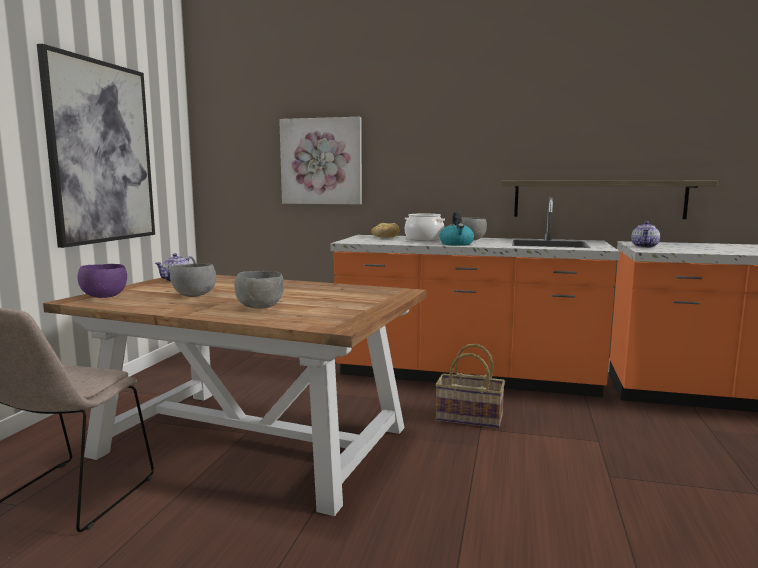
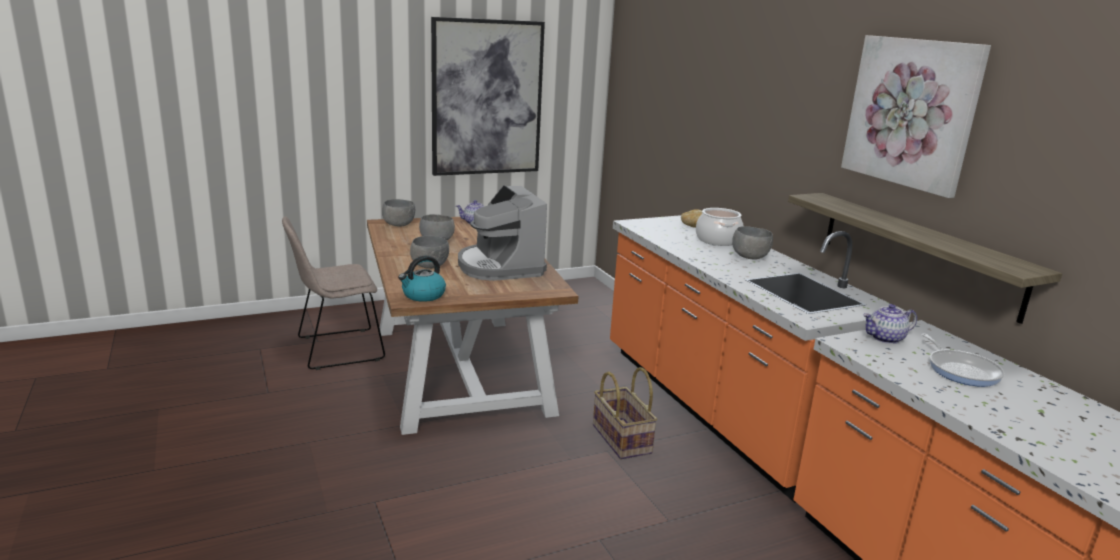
camera: 50 degrees right, 10 degrees up
purple bowl [78,264,127,298] -> grey bowl [382,199,415,227]
picture [279,117,362,204] -> picture moved to [841,35,991,198]
kettle [440,211,474,246] -> kettle moved to [398,256,446,302]
none -> coffee machine [458,185,547,281]
none -> frying pan [922,333,1005,387]

